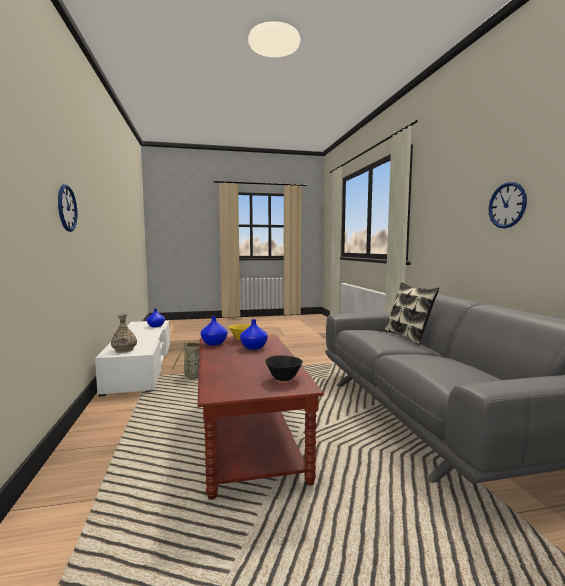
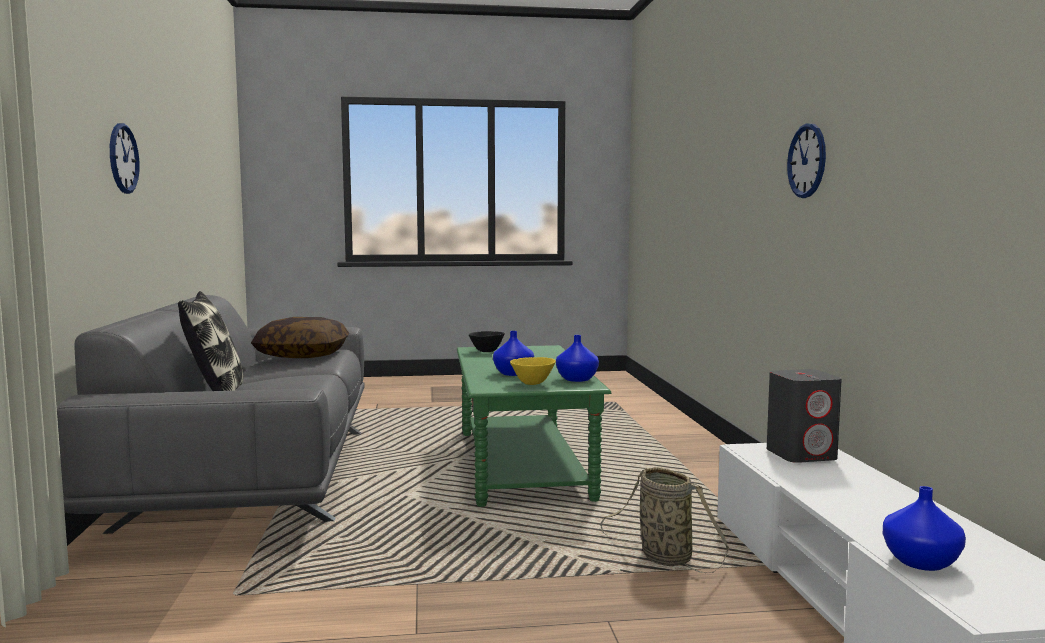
camera: 175 degrees left, 0 degrees up
vase [111,314,137,353] -> grey speaker [767,369,842,463]
brown coffee table [198,334,324,500] -> green coffee table [457,345,611,507]
none -> pillow [251,317,349,358]

